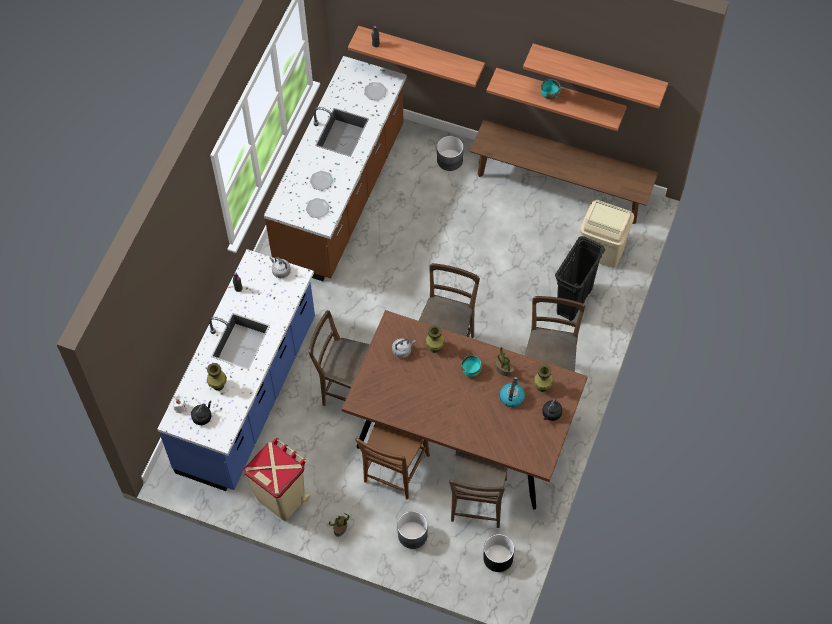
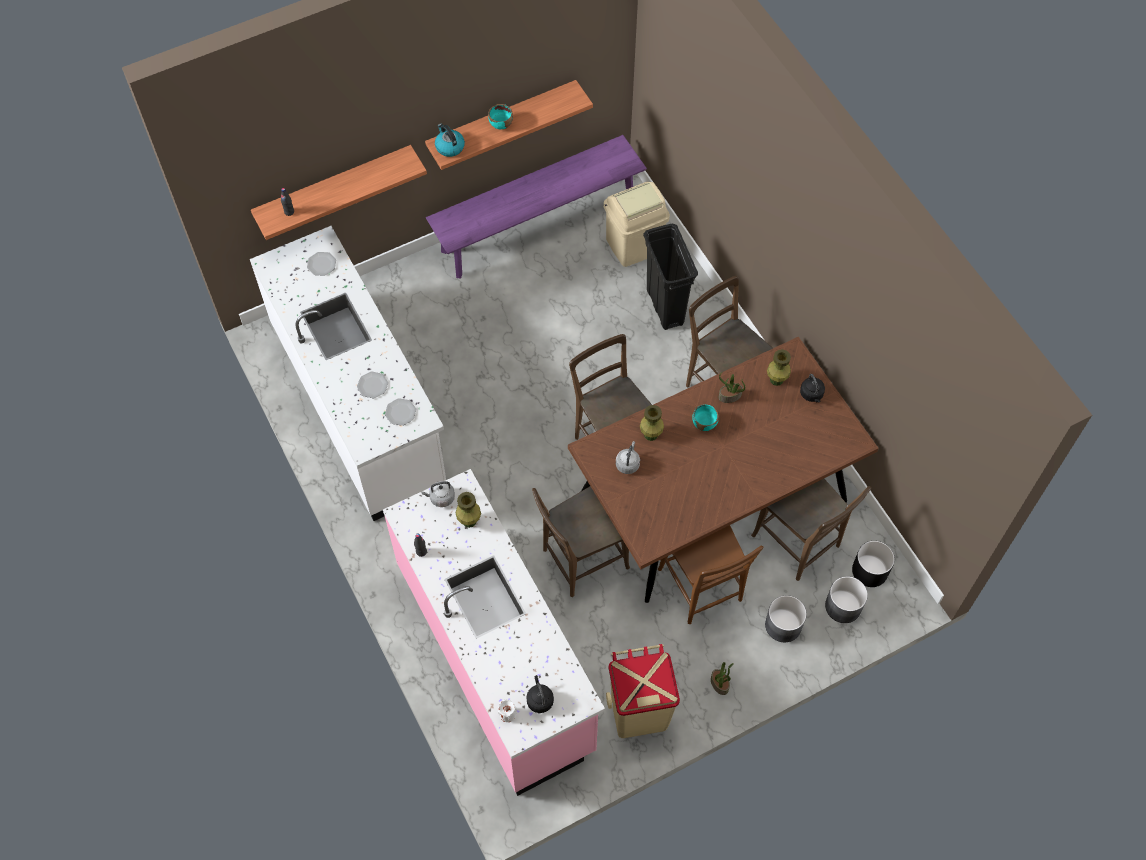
camera: 50 degrees left, 0 degrees up
blue counter [157,249,315,491] -> pink counter [383,469,605,796]
green vase [207,363,227,391] -> green vase moved to [456,492,481,528]
brown counter [264,56,407,281] -> white counter [250,226,446,521]
grey planter [437,136,463,171] -> grey planter moved to [825,576,868,623]
brown bench [470,120,658,224] -> purple bench [426,135,647,279]
kettle [499,377,525,407] -> kettle moved to [435,123,465,157]
shelf [523,43,668,109] -> none

